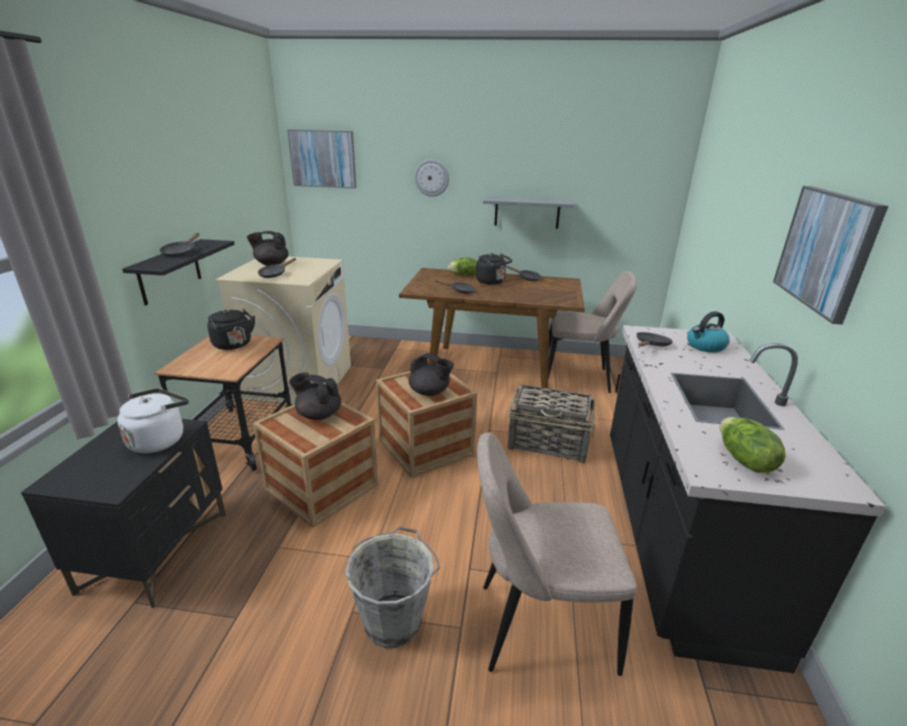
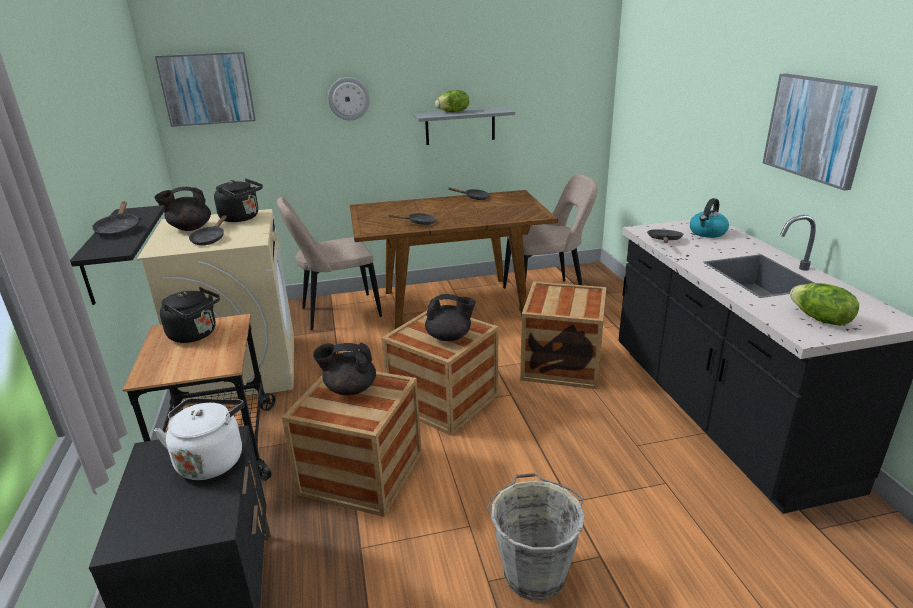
camera: 20 degrees left, 0 degrees up
lettuce [448,257,477,276] -> lettuce moved to [435,90,469,112]
black kettle [476,253,512,285] -> black kettle moved to [214,178,263,222]
beige chair [477,432,637,676] -> beige chair moved to [277,197,382,330]
basket [508,384,595,463] -> crate [520,282,606,389]

